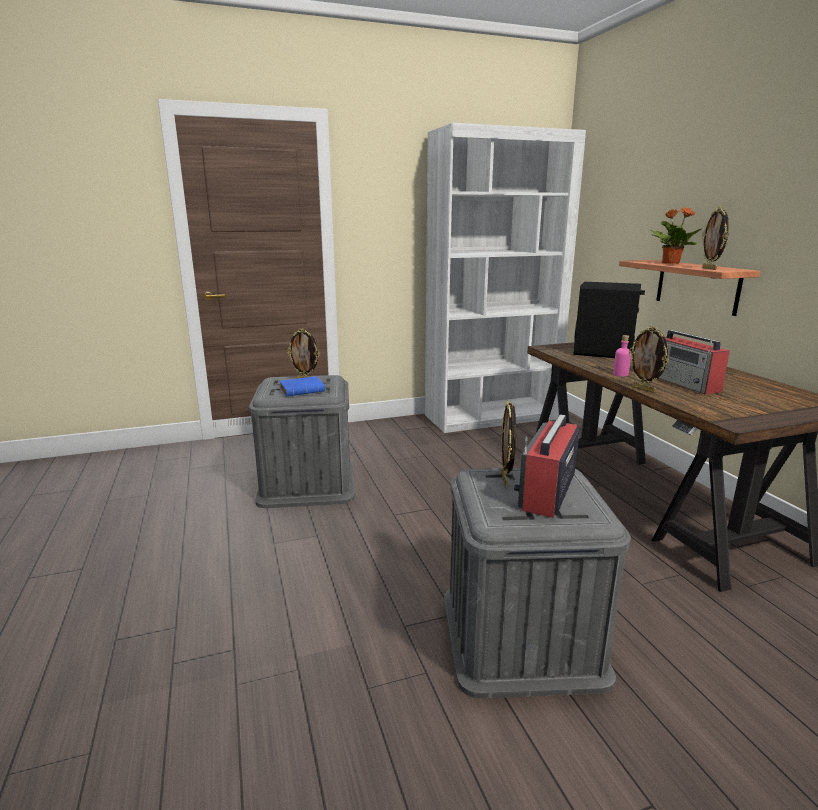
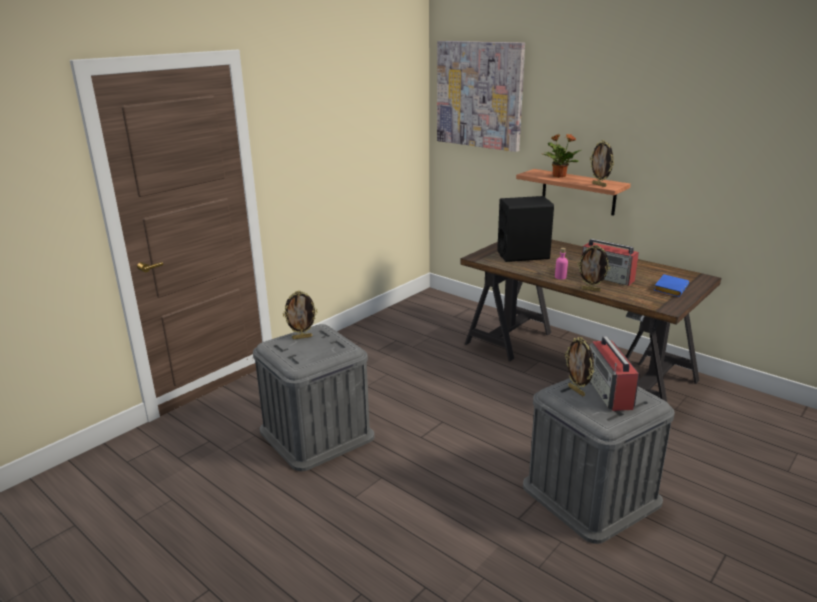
camera: 30 degrees left, 5 degrees up
blue book [279,376,325,396] -> blue book moved to [654,274,689,297]
white bookcase [425,123,586,433] -> none
none -> picture [437,41,525,152]

